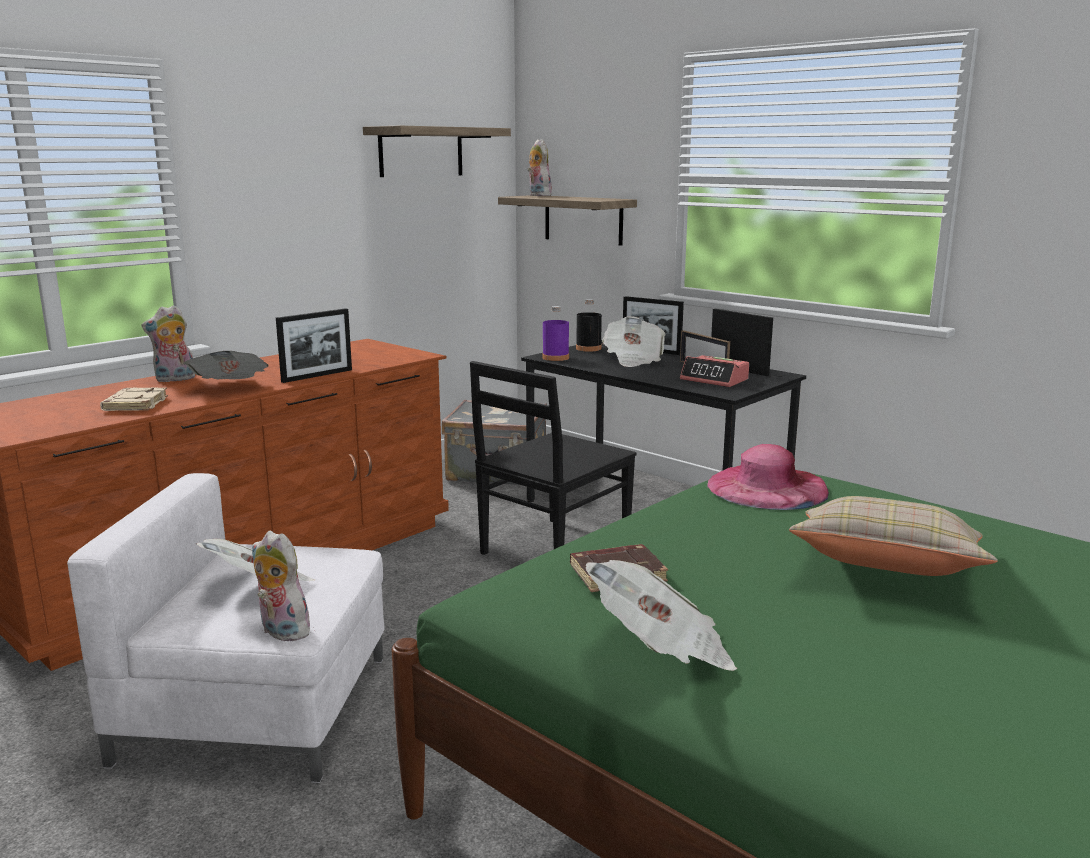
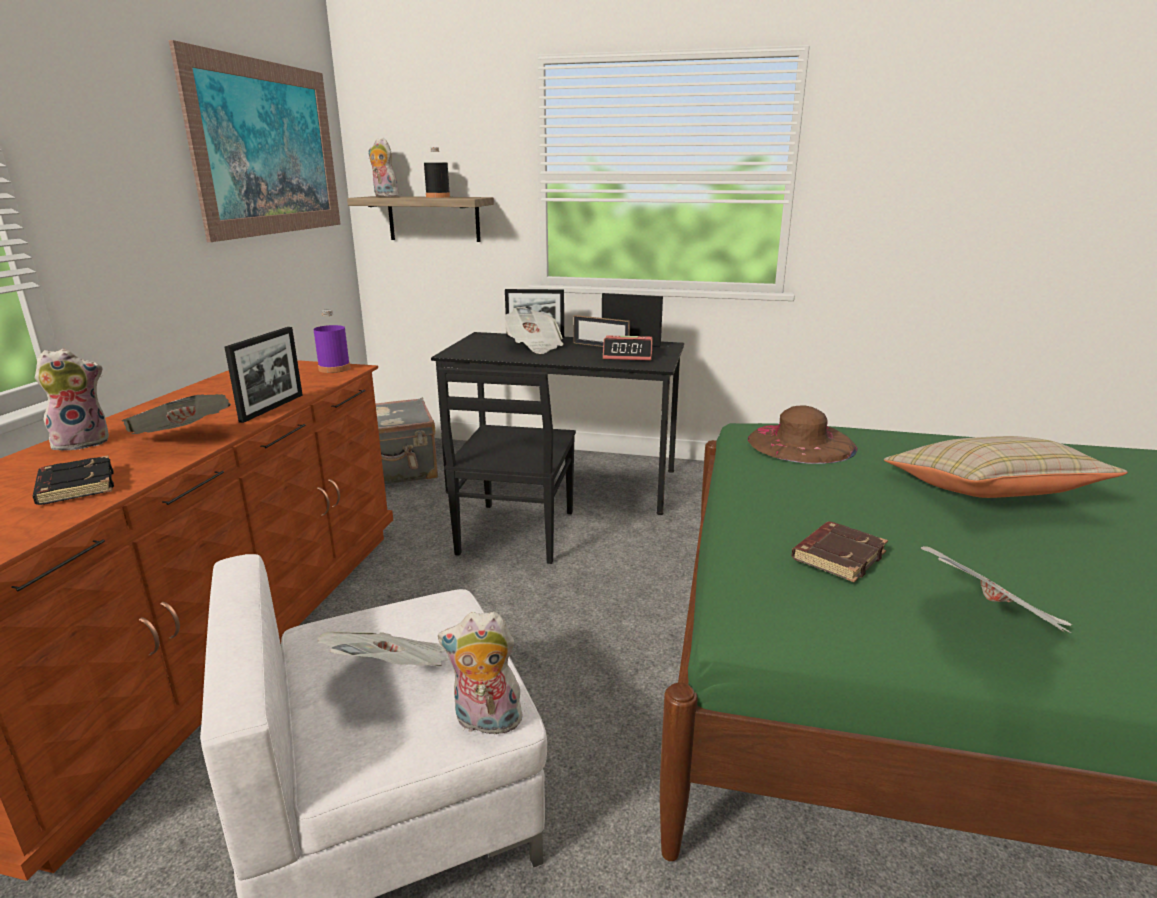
camera: 30 degrees left, 5 degrees up
beige book [100,387,168,411] -> black book [33,455,114,505]
plush toy [141,305,195,383] -> plush toy turned 150 degrees counterclockwise [35,349,109,451]
shelf [363,126,511,177] -> picture [169,40,340,242]
purple bottle [542,306,569,361] -> purple bottle moved to [313,309,350,373]
black bottle [576,299,602,351] -> black bottle moved to [424,147,450,198]
pink hat [707,444,829,510] -> brown hat [748,406,858,464]

